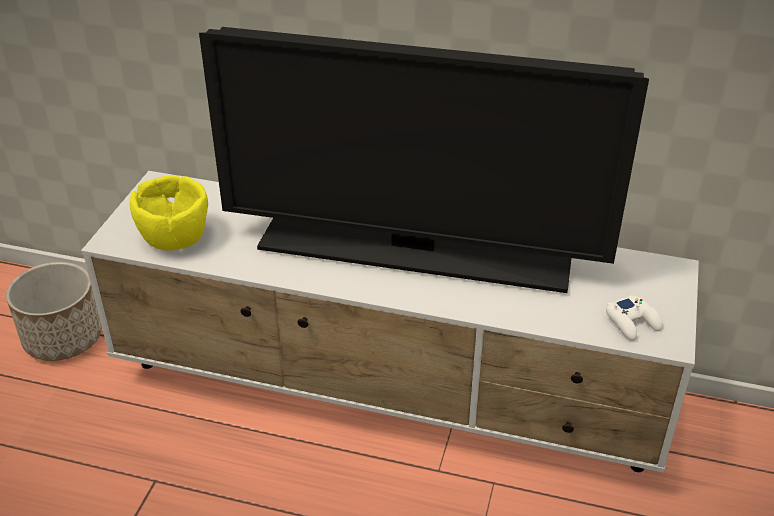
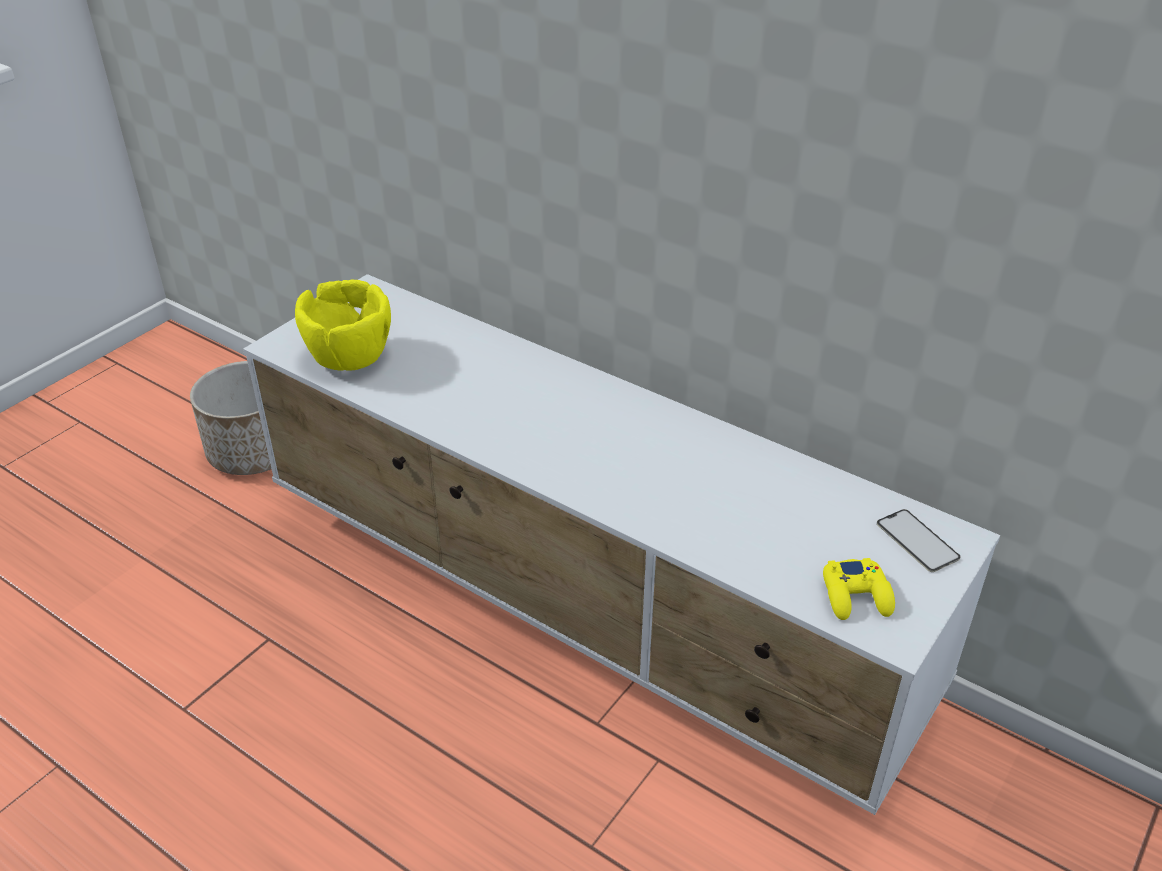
camera: 20 degrees right, 0 degrees up
television [199,27,649,293] -> none
white game controller [606,295,663,341] -> yellow game controller [823,558,895,620]
none -> phone [877,509,961,572]

